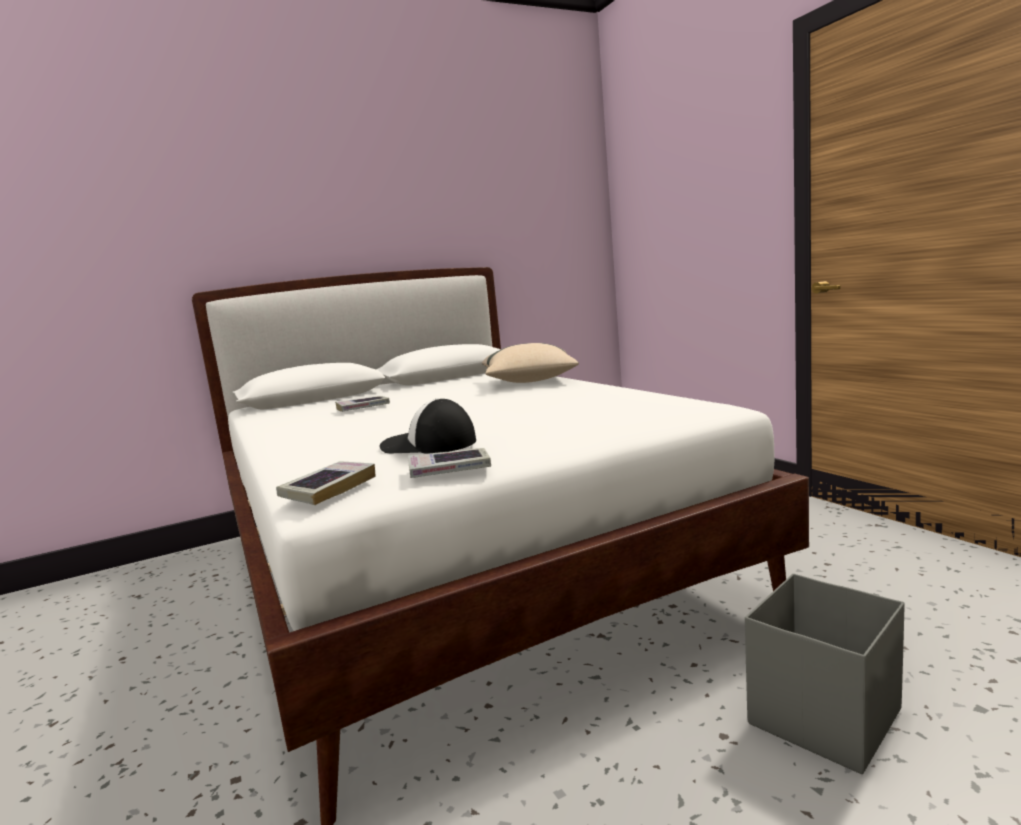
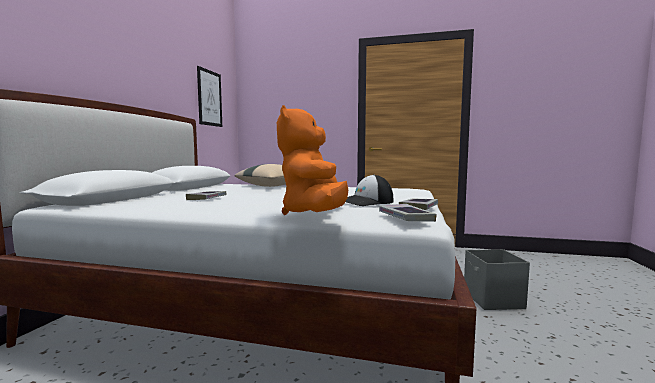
camera: 50 degrees left, 5 degrees down
none -> picture [197,66,222,127]
none -> orange plush toy [277,105,348,215]

